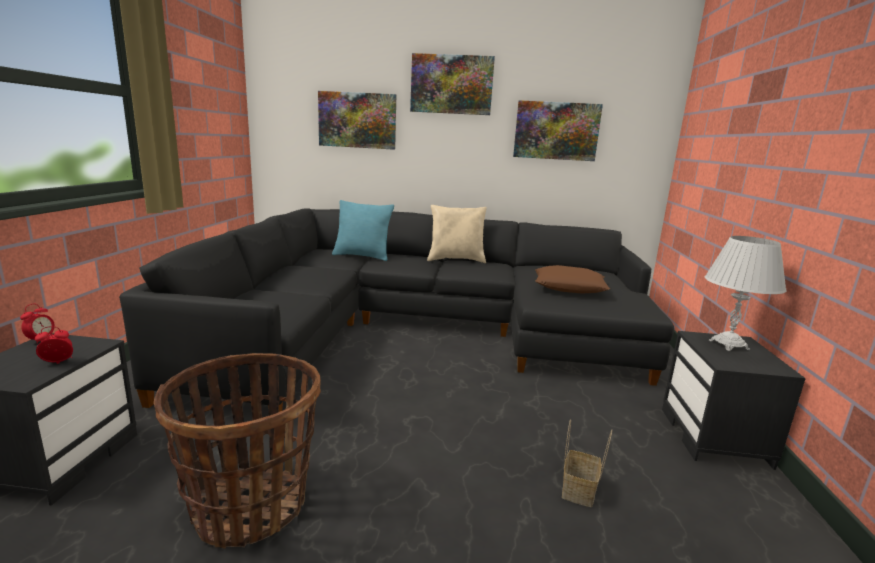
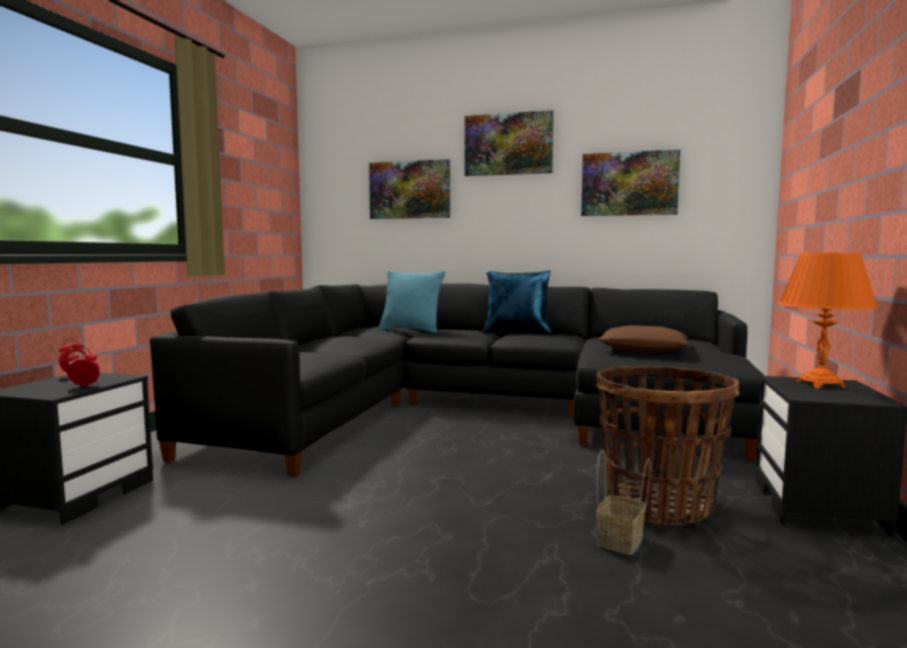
camera: 10 degrees right, 10 degrees down
basket [154,353,321,549] -> basket moved to [596,366,739,526]
beige pillow [427,205,487,263] -> blue pillow [483,270,551,334]
white table lamp [705,236,787,351] -> orange table lamp [779,252,878,388]

